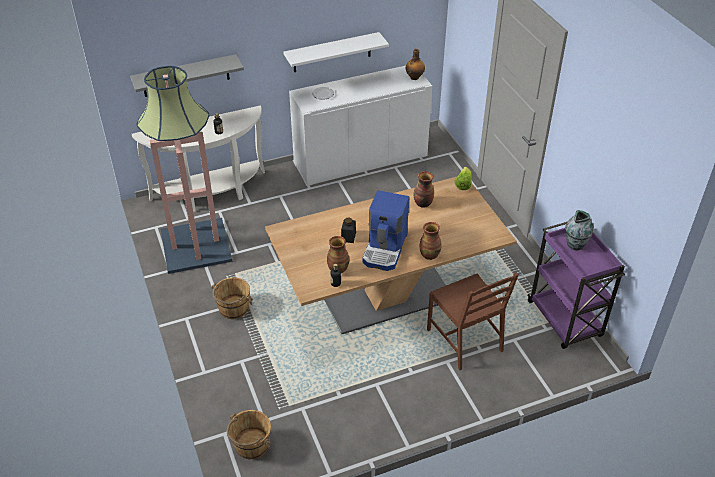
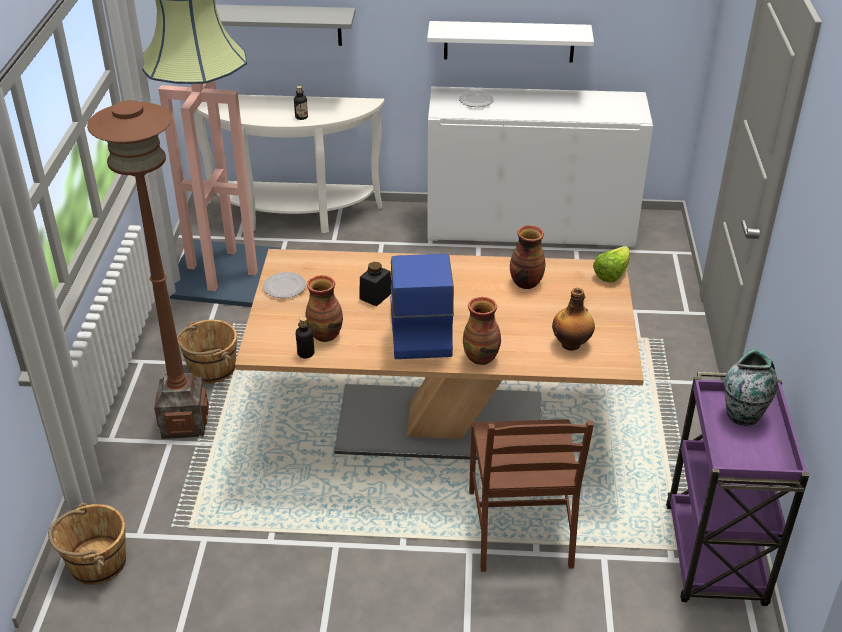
camera: 25 degrees right, 5 degrees down
coffee machine [362,190,409,271] -> coffee machine turned 135 degrees clockwise [391,254,454,359]
bottle [406,49,425,80] -> bottle moved to [552,288,595,351]
none -> brown floor lamp [87,100,209,439]
none -> plate [263,272,306,298]

